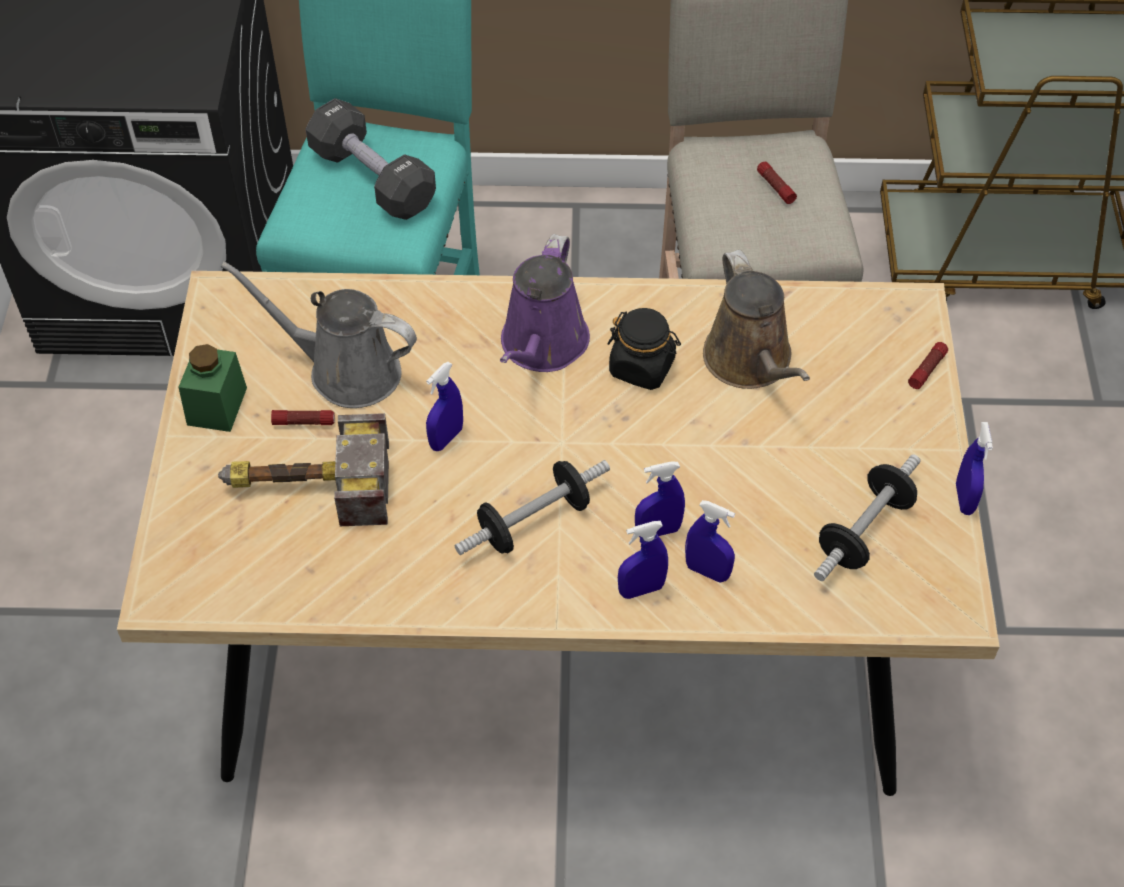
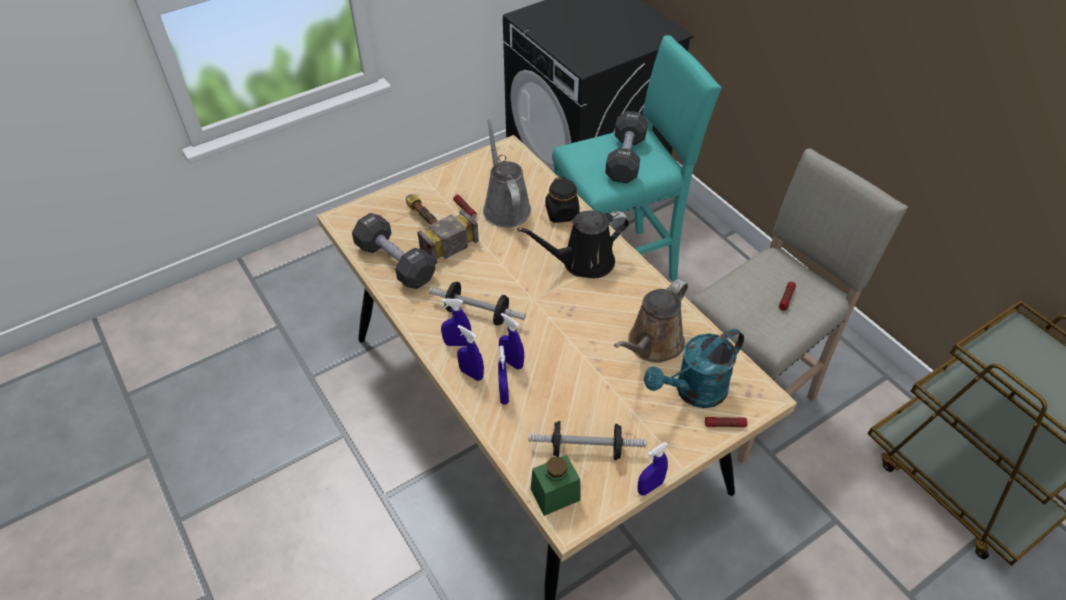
camera: 55 degrees right, 5 degrees down
green jar [178,344,247,432] -> green jar moved to [531,455,581,516]
blue spray bottle [426,362,463,451] -> blue spray bottle moved to [441,298,472,346]
purple watering can [500,234,590,372] -> black watering can [518,211,630,278]
black jar [607,308,681,390] -> black jar moved to [546,177,580,223]
none -> black dumbbell [352,213,435,289]
none -> turquoise watering can [644,329,744,408]

